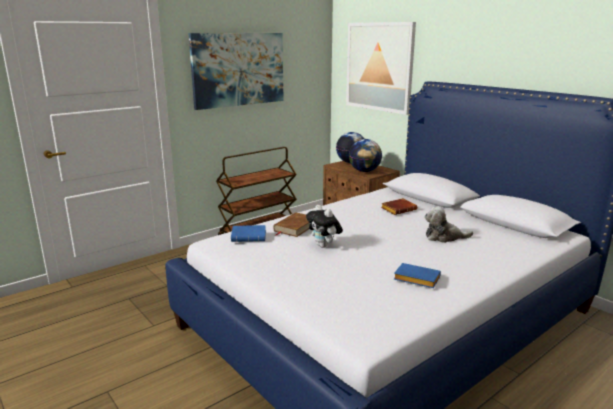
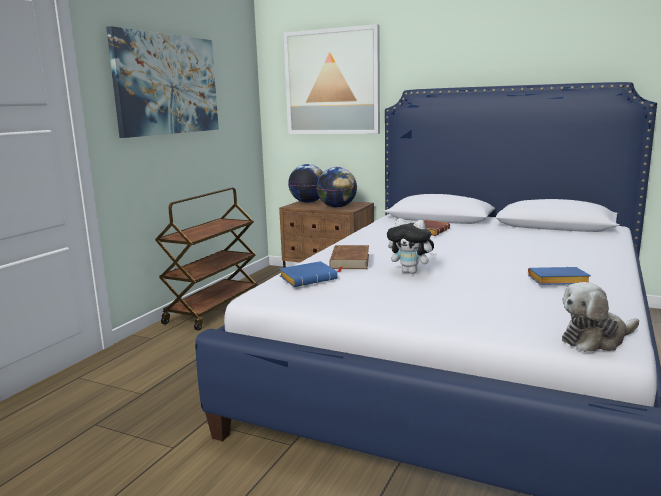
camera: 25 degrees left, 5 degrees down
plush toy [425,206,473,243] -> plush toy moved to [562,282,639,352]

